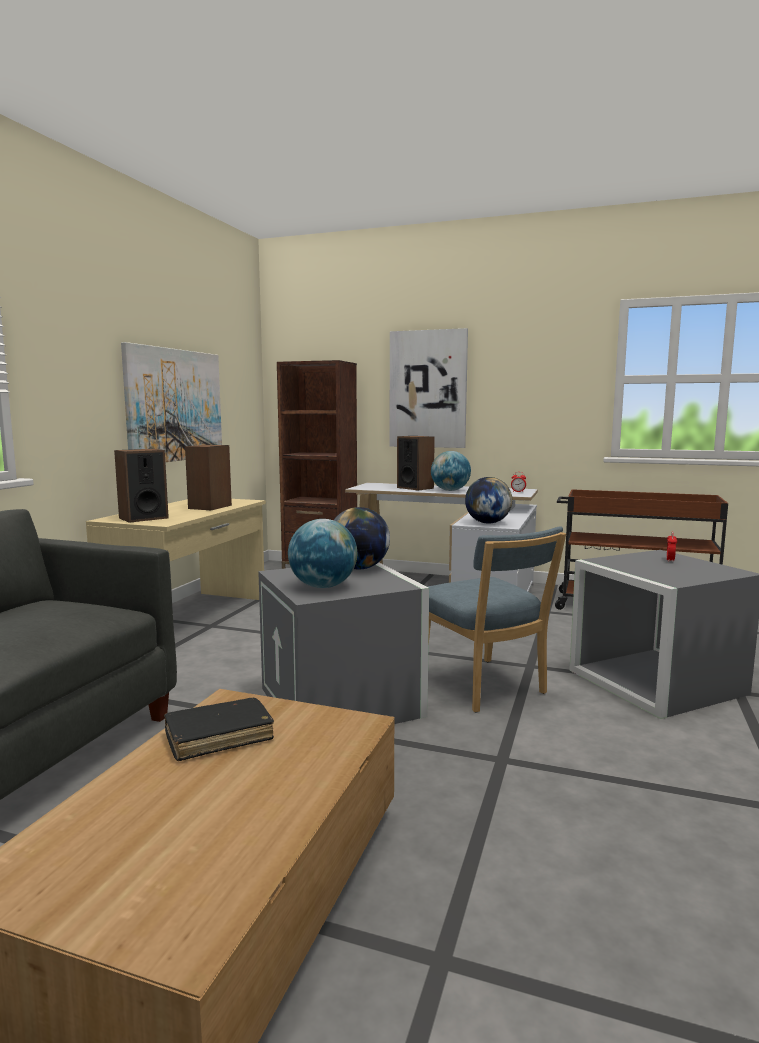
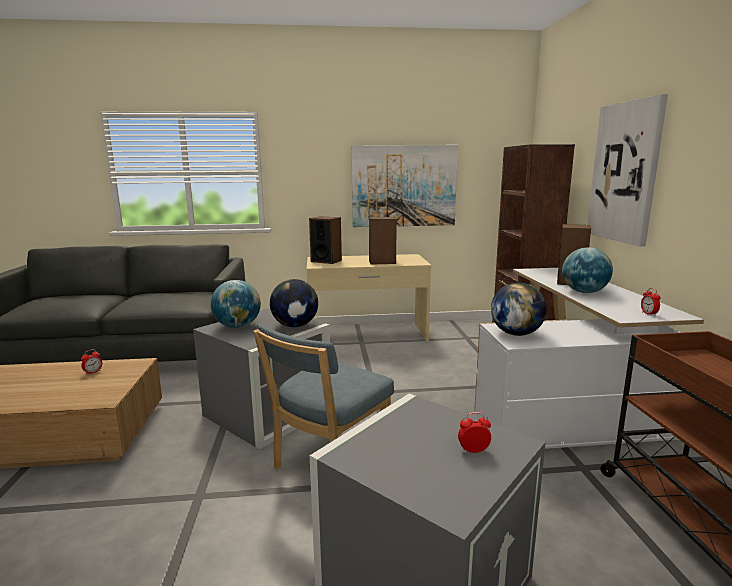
camera: 65 degrees right, 5 degrees up
black book [164,698,274,761] -> alarm clock [81,349,102,375]

